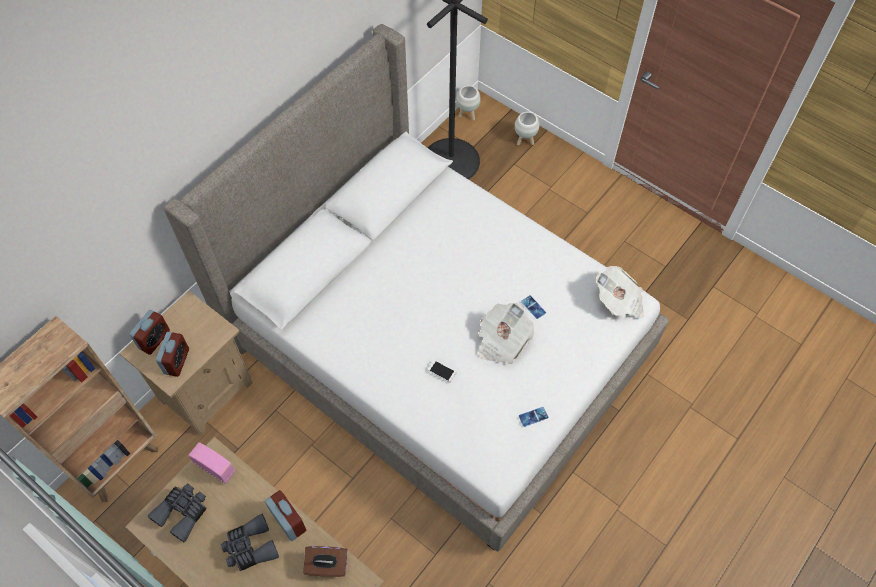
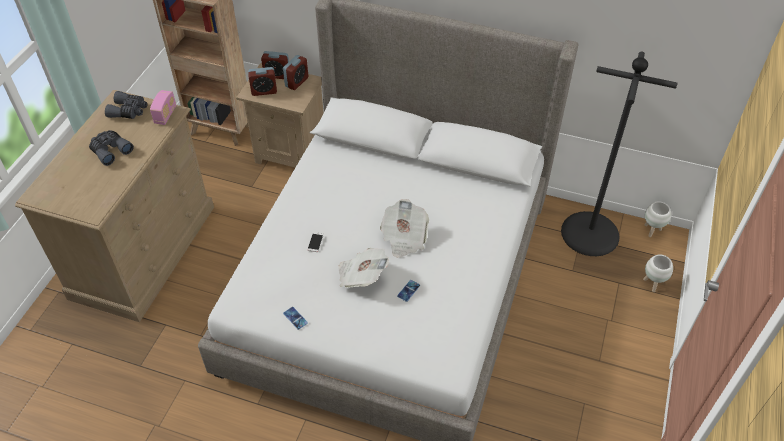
camera: 70 degrees right, 10 degrees down
alarm clock [265,490,306,541] -> alarm clock moved to [283,55,308,90]
brown tissue box [303,546,348,577] -> none
newspaper [596,266,644,318] -> newspaper moved to [380,199,429,258]

